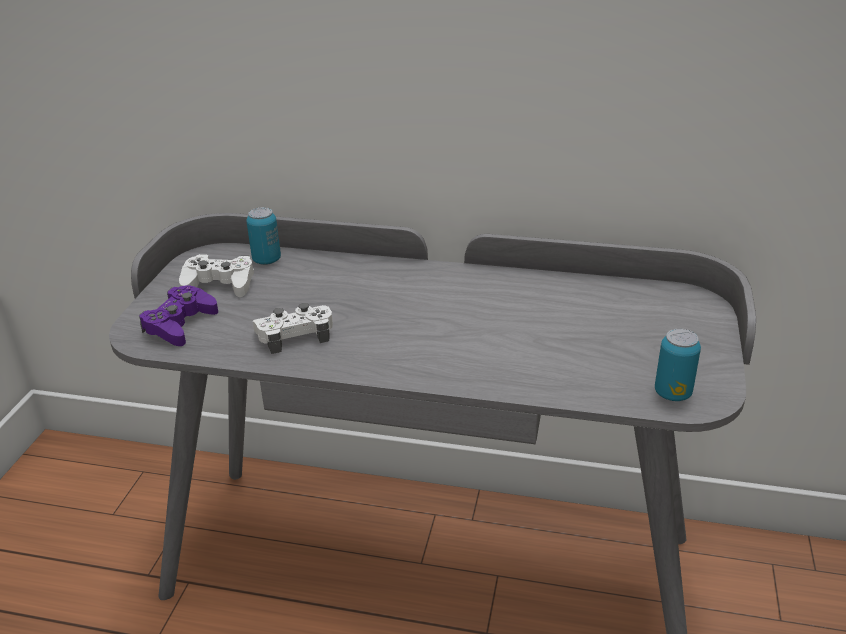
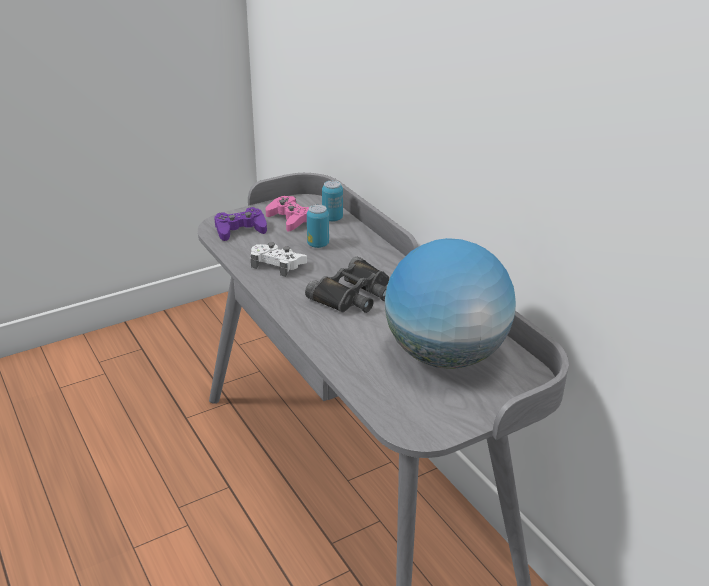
camera: 45 degrees right, 0 degrees up
white game controller [179,254,254,297] -> pink game controller [266,196,309,232]
can [655,328,701,401] -> can moved to [307,204,329,248]
none -> black binoculars [305,257,389,313]
none -> globe [385,238,516,369]

